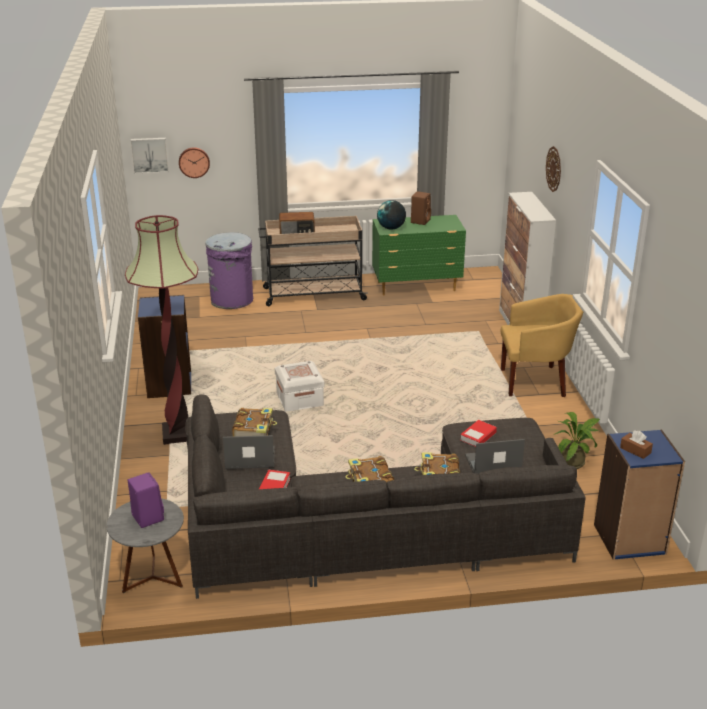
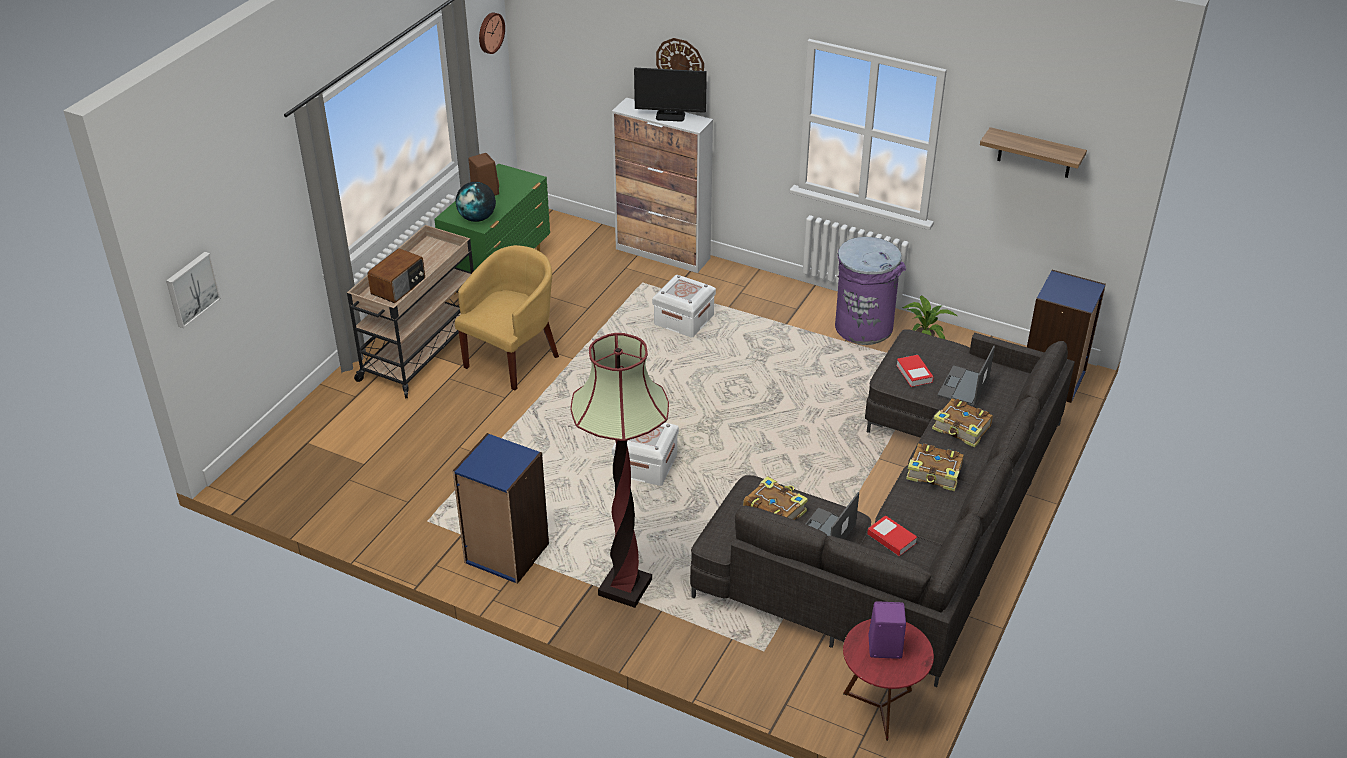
camera: 55 degrees left, 10 degrees up
grey side table [107,498,184,593] -> red side table [843,619,934,741]
wall clock [179,147,210,178] -> wall clock moved to [479,13,505,54]
purple trash can [205,232,254,309] -> purple trash can moved to [835,237,906,345]
yellow armchair [501,294,583,397] -> yellow armchair moved to [455,245,559,391]
brown tissue box [620,431,653,459] -> none
none -> monitor [634,68,707,122]
none -> white storage box [652,275,716,338]
none -> shelf [980,127,1087,178]

